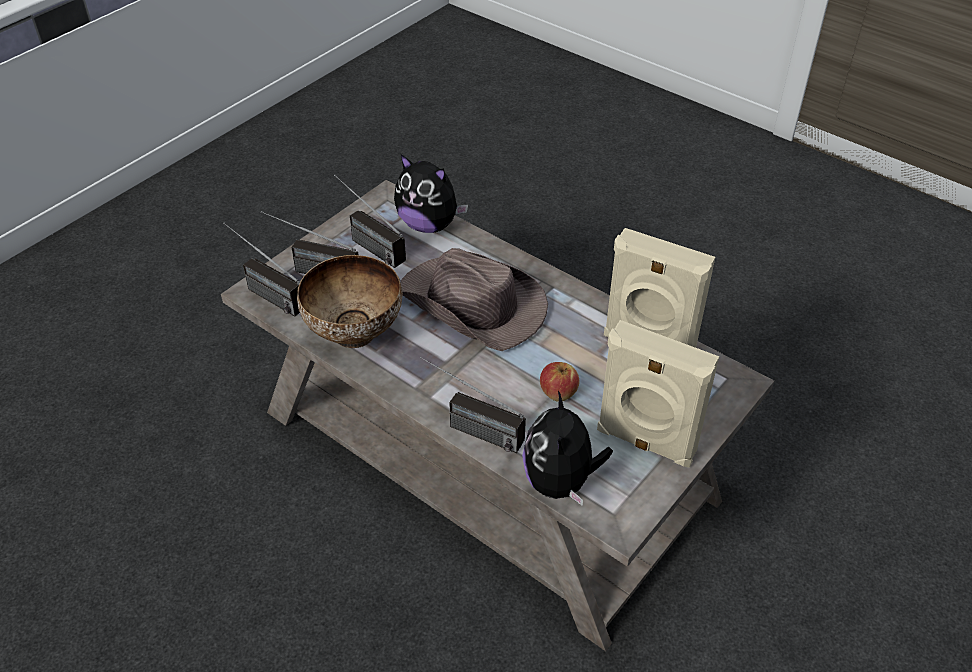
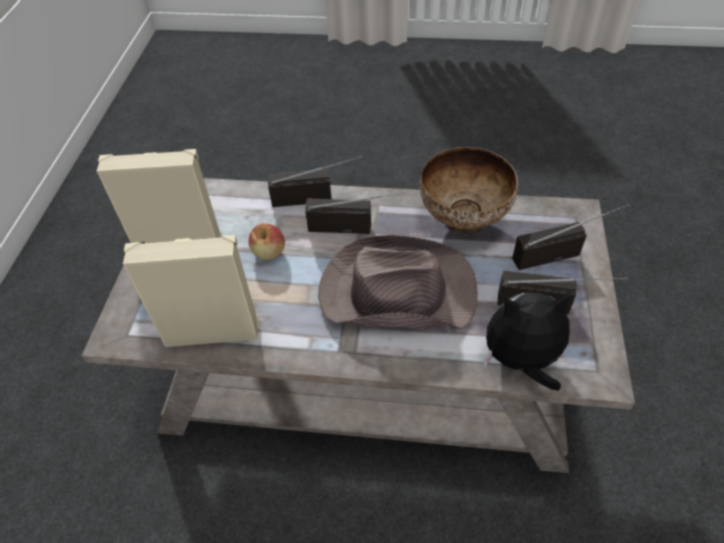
camera: 150 degrees right, 5 degrees up
radio [223,223,300,316] -> radio moved to [305,192,406,234]
plush toy [522,391,613,506] -> none

